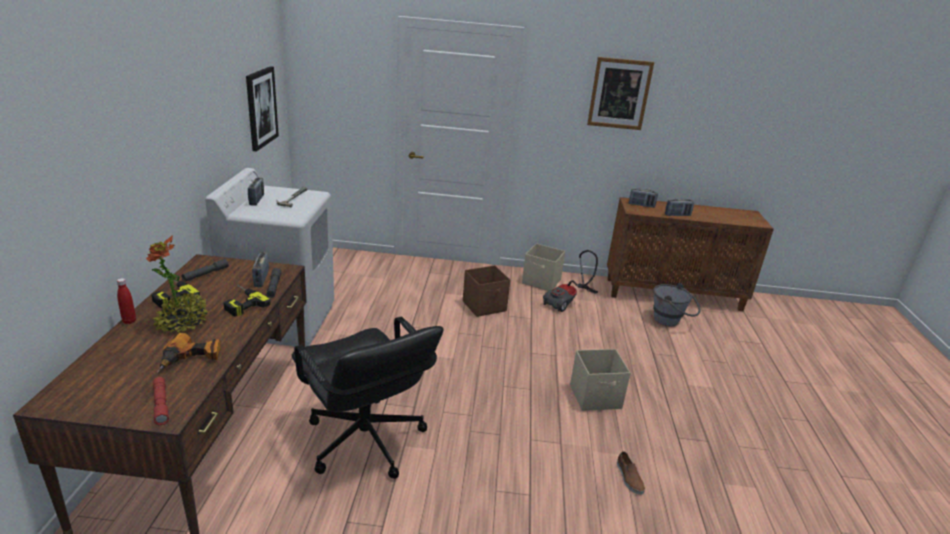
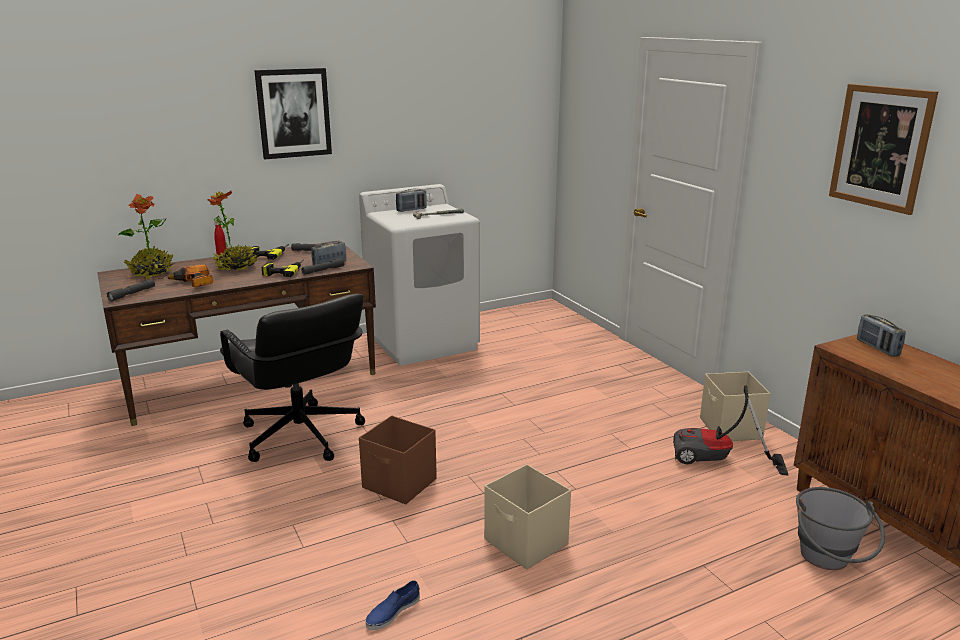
camera: 60 degrees right, 5 degrees down
red flashlight [153,377,169,425] -> grey flashlight [107,279,155,301]
picture [246,66,279,151] -> picture moved to [254,68,332,159]
black office chair [292,317,444,479] -> black office chair turned 60 degrees counterclockwise [220,294,365,462]
brown storage box [463,265,510,317] -> brown storage box moved to [359,416,437,504]
brown shoe [617,451,645,495] -> blue shoe [366,580,420,630]
radio [665,198,694,216] -> none
none -> potted plant [119,194,174,279]

